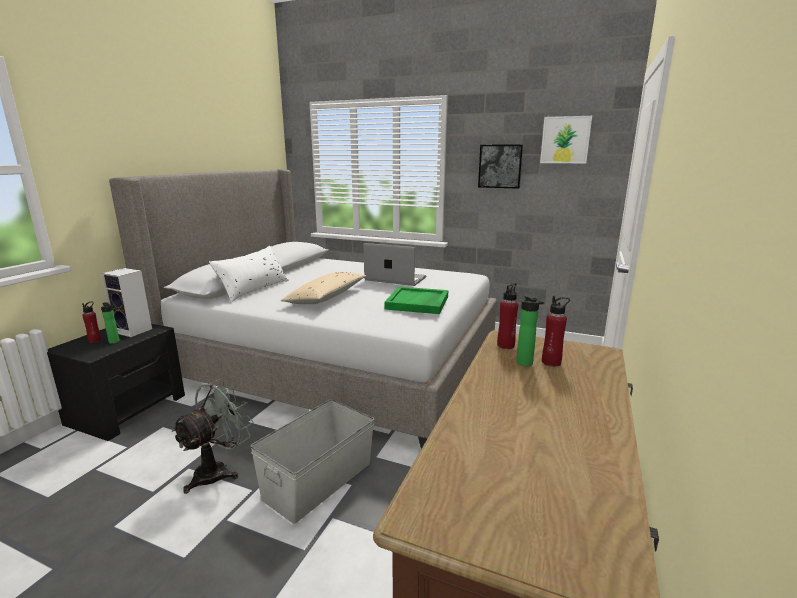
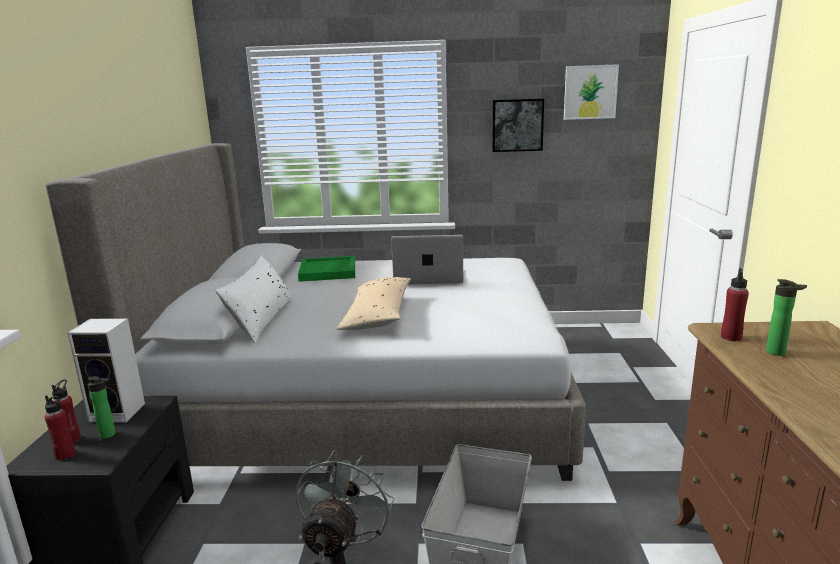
camera: 20 degrees left, 0 degrees up
green tray [384,287,448,314] -> green tray moved to [298,256,355,282]
red bottle [542,296,570,367] -> red bottle moved to [45,395,75,460]

